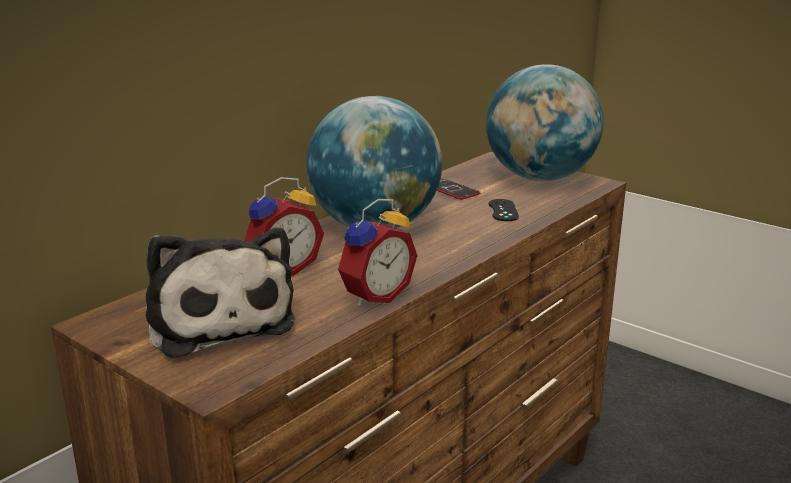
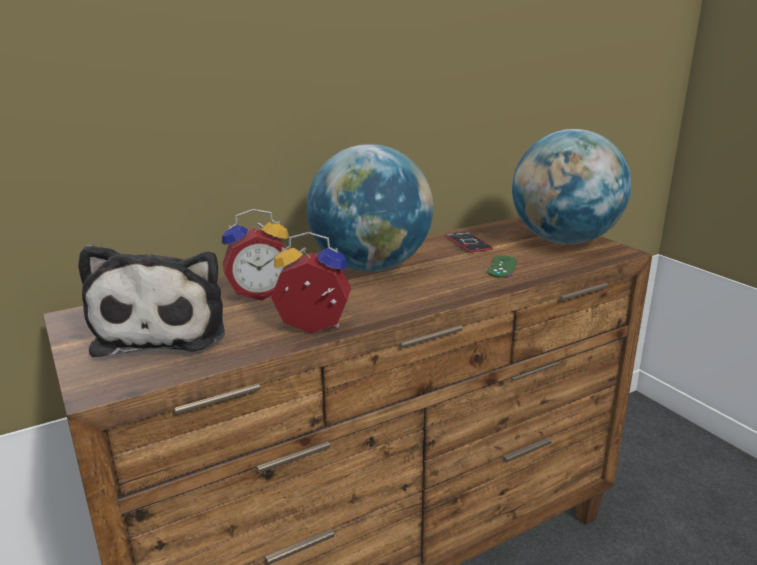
camera: 20 degrees right, 0 degrees up
alarm clock [338,199,418,307] -> alarm clock turned 150 degrees counterclockwise [271,232,351,334]
black game controller [489,199,519,221] -> green game controller [487,256,517,278]

